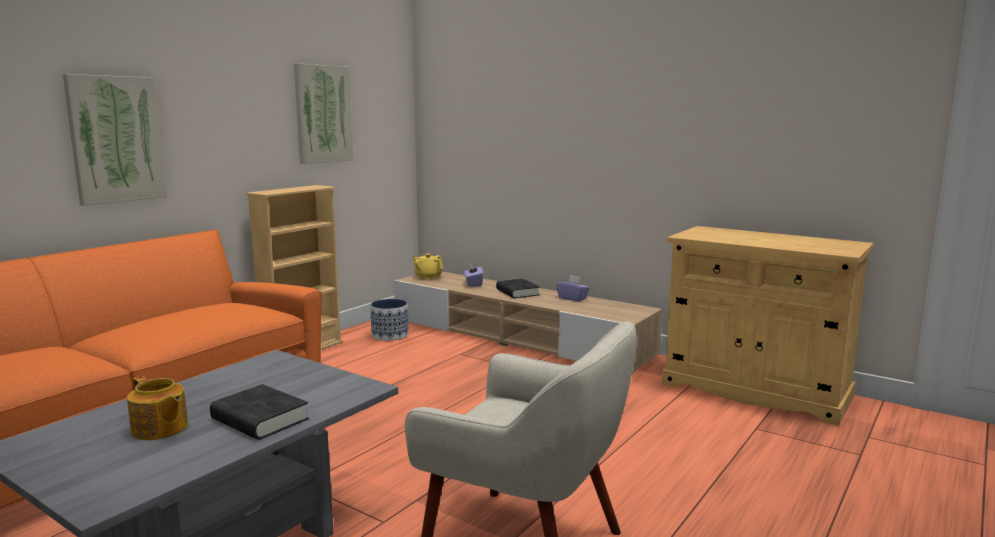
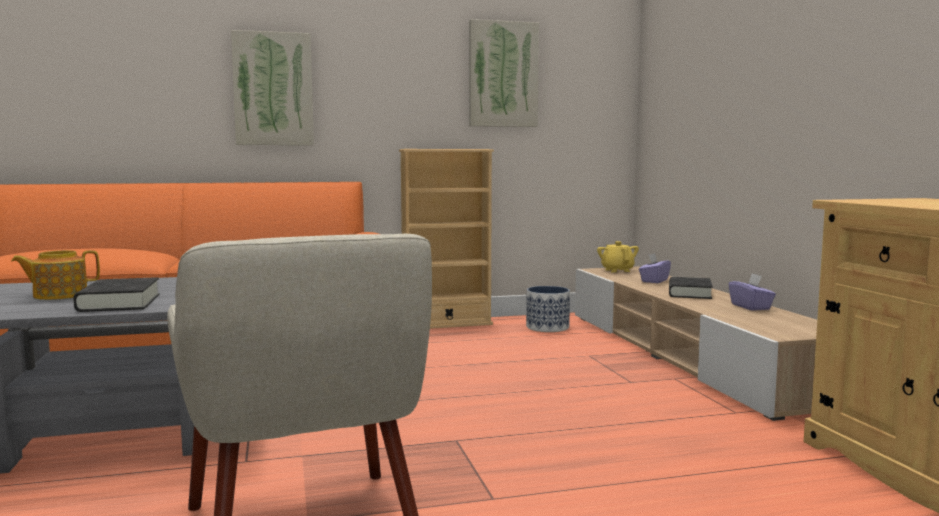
camera: 40 degrees right, 5 degrees down
teapot [127,376,188,440] -> teapot turned 75 degrees clockwise [11,250,100,300]

